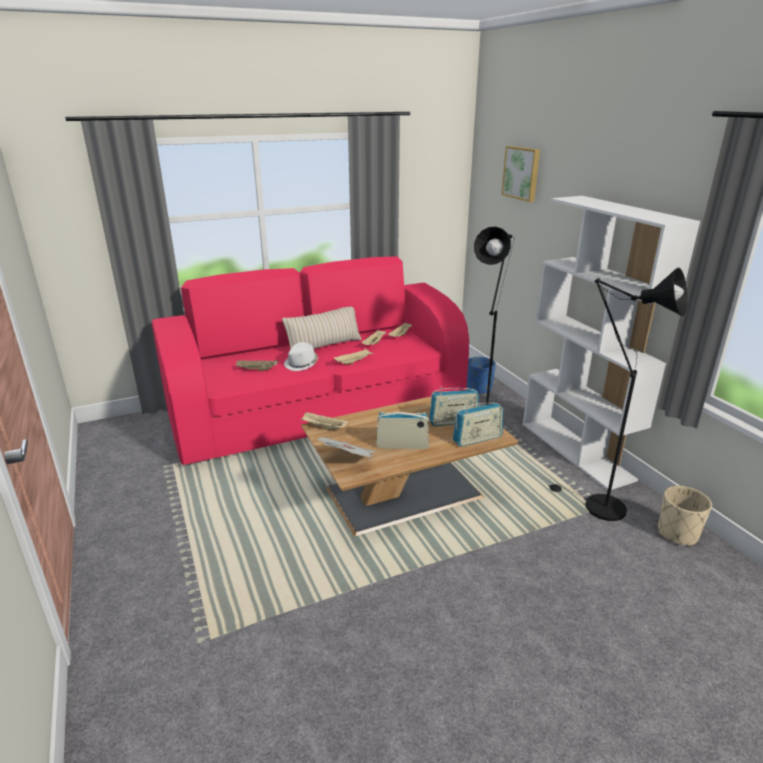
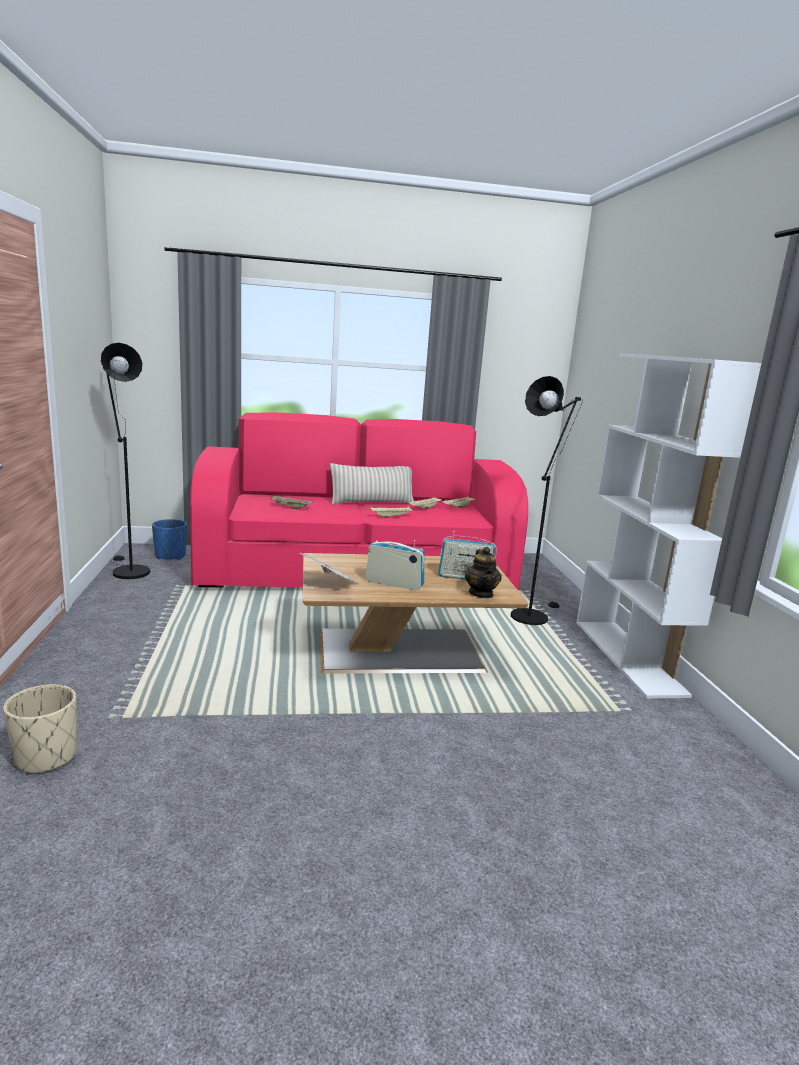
camera: 15 degrees right, 10 degrees down
white hat [284,342,318,371] -> none
beige tray [301,412,348,430] -> none
radio [453,403,503,447] -> teapot [465,547,502,598]
blue planter [466,357,496,394] -> blue planter moved to [152,519,187,560]
picture [501,146,540,202] -> none
black floor lamp [549,268,687,521] -> black floor lamp moved to [101,343,150,579]
beige planter [658,486,712,546] -> beige planter moved to [3,684,77,774]

